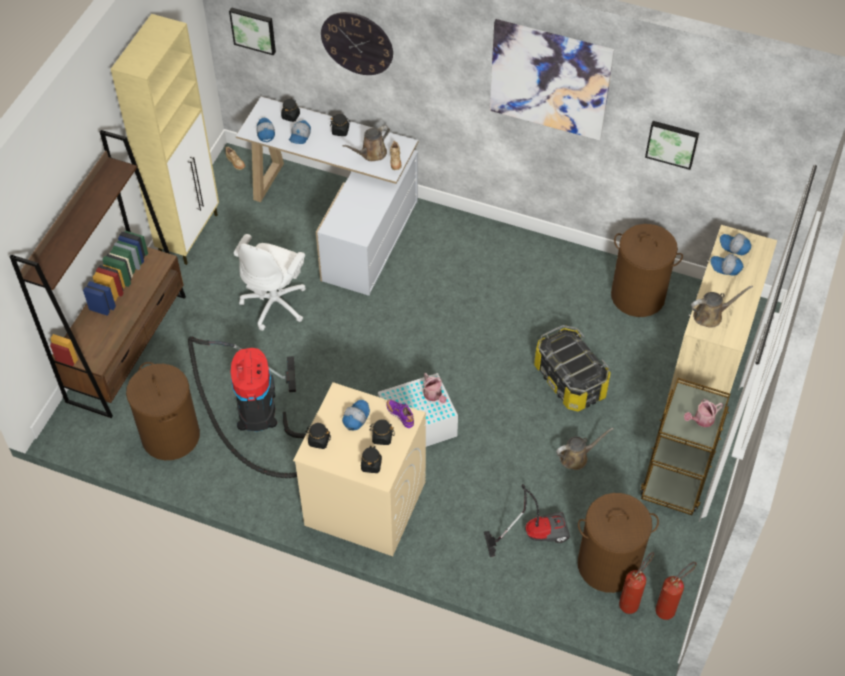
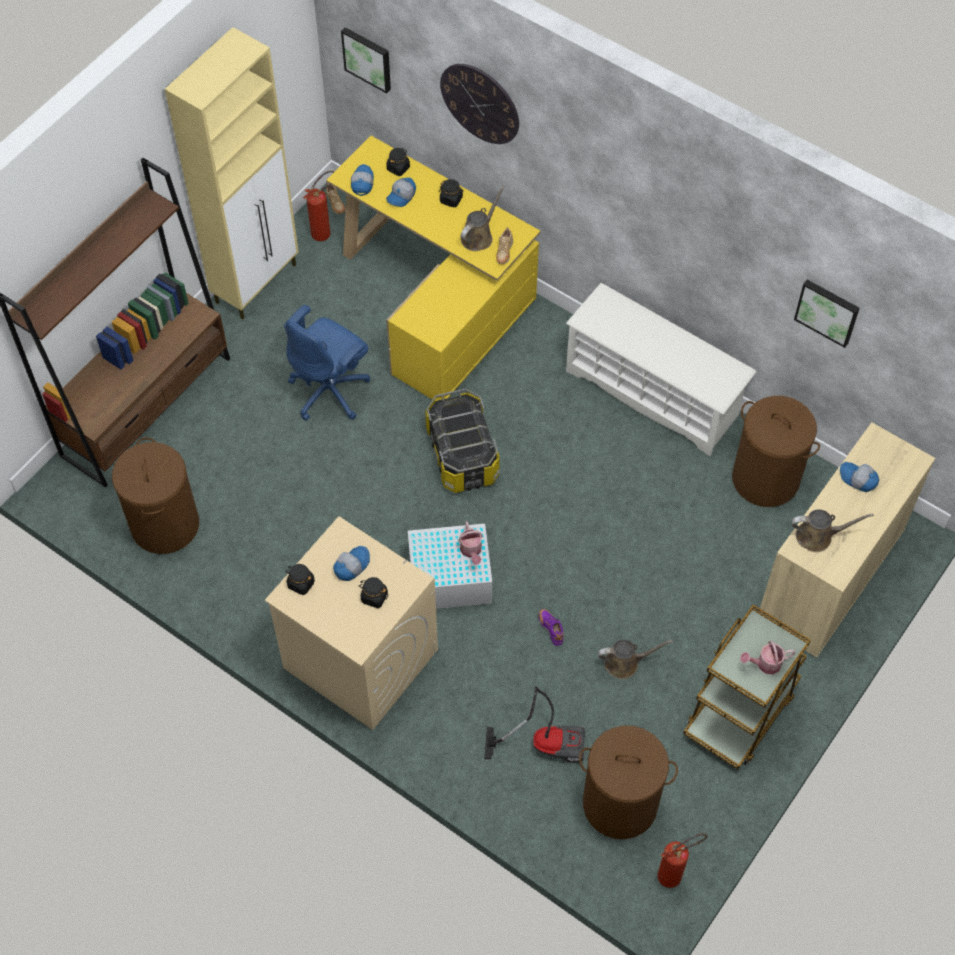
camera: 15 degrees right, 5 degrees up
vacuum cleaner [188,336,306,478] -> none
white office chair [234,234,306,331] -> blue office chair [284,305,370,421]
white desk [236,97,418,296] -> yellow desk [326,136,540,400]
brown watering can [342,125,390,161] -> brown watering can turned 150 degrees clockwise [461,185,505,251]
black jar [361,446,382,473] -> none
purple shoe [386,399,414,428] -> purple shoe moved to [539,609,564,646]
picture [490,19,614,140] -> none
storage box [534,325,611,412] -> storage box moved to [425,389,500,493]
fire extinguisher [619,552,654,614] -> fire extinguisher moved to [303,171,334,241]
cap [720,233,751,255] -> none
none -> white shoe rack [566,283,756,456]

